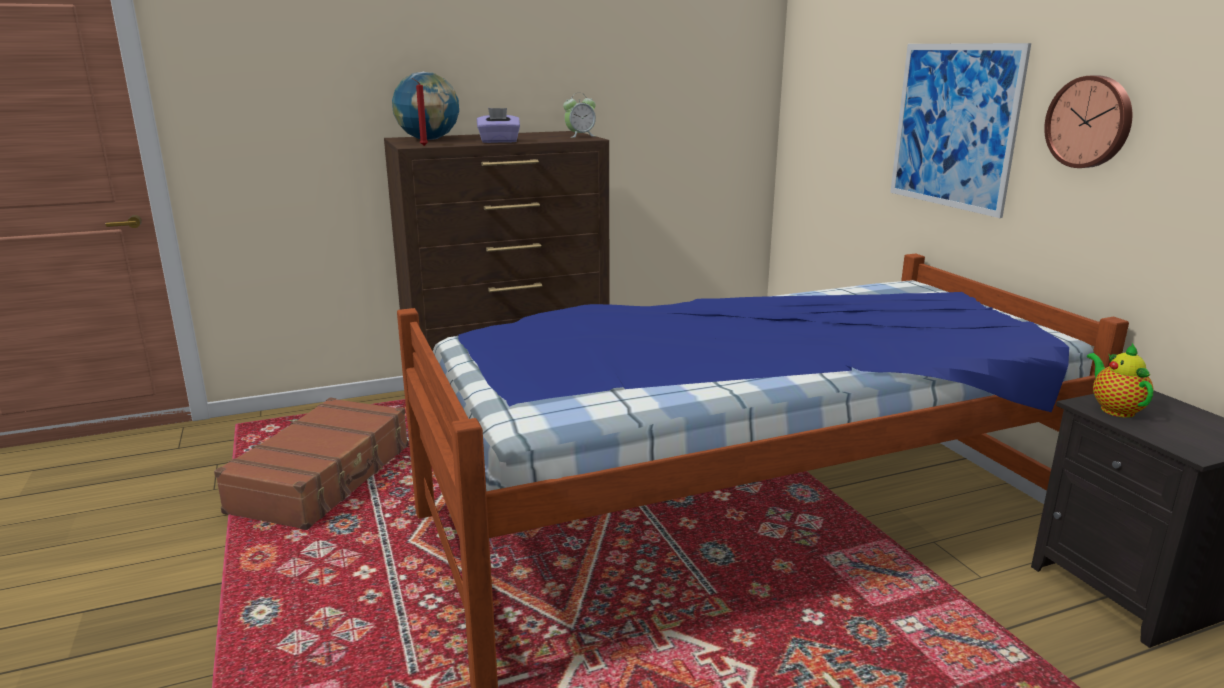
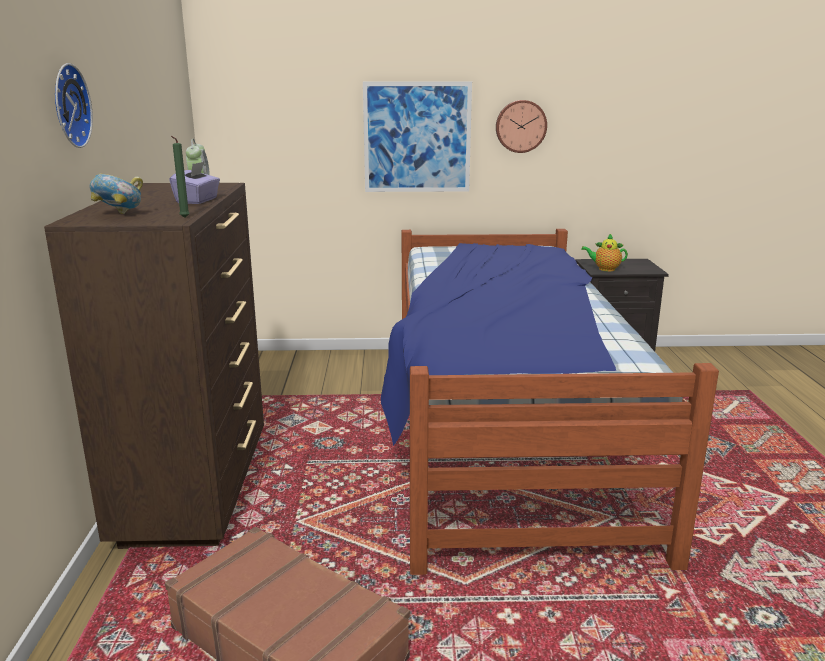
camera: 70 degrees left, 0 degrees up
globe [392,72,459,140] -> bowl [89,174,143,214]
red candle [412,78,428,146] -> green candle [171,136,190,218]
none -> wall clock [55,63,93,148]

